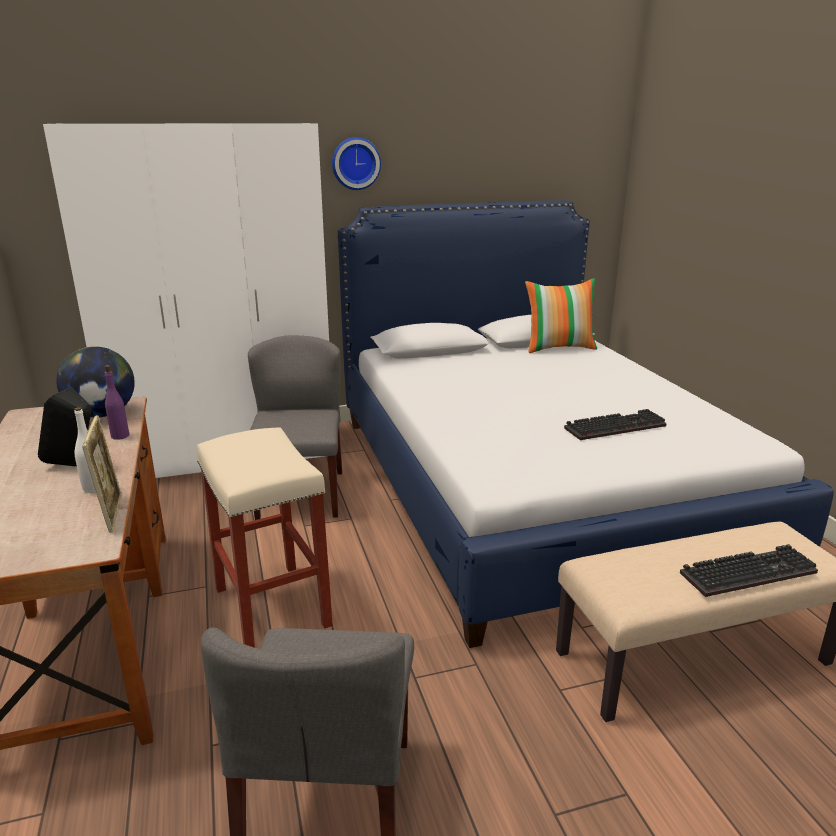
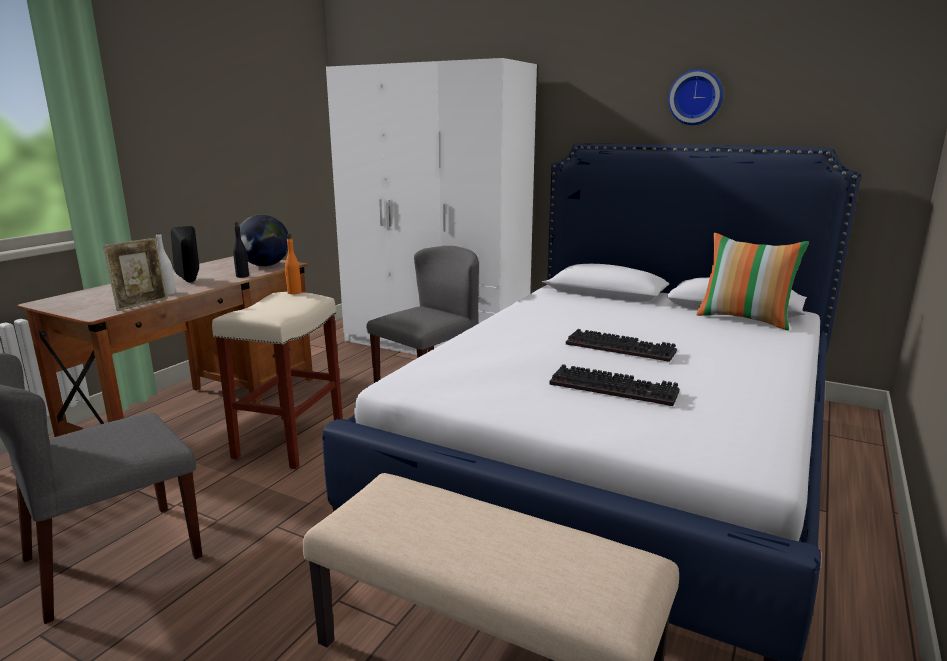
camera: 45 degrees right, 5 degrees down
purple bottle [105,365,129,440] -> black bottle [233,222,249,278]
wall clock [332,137,381,190] -> wall clock moved to [668,69,723,125]
keyboard [680,544,818,597] -> keyboard moved to [566,329,677,362]
none -> orange bottle [285,234,302,294]

